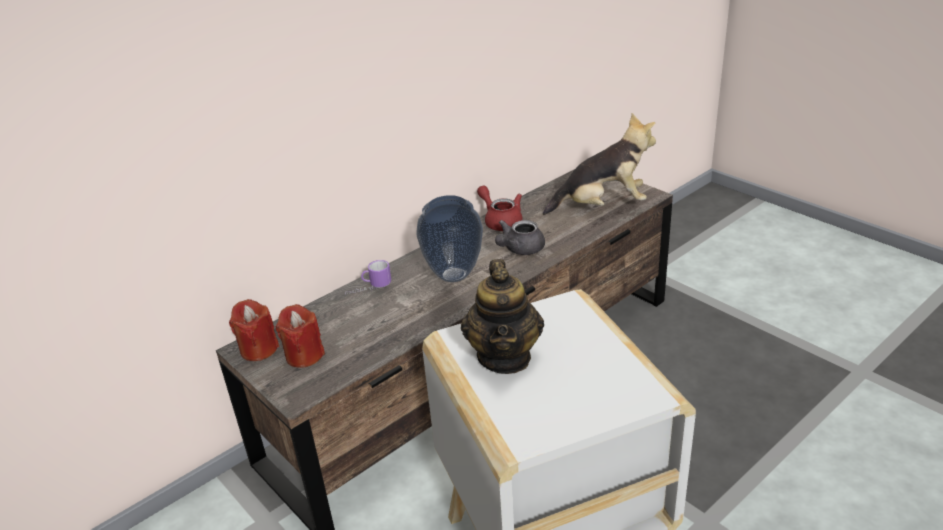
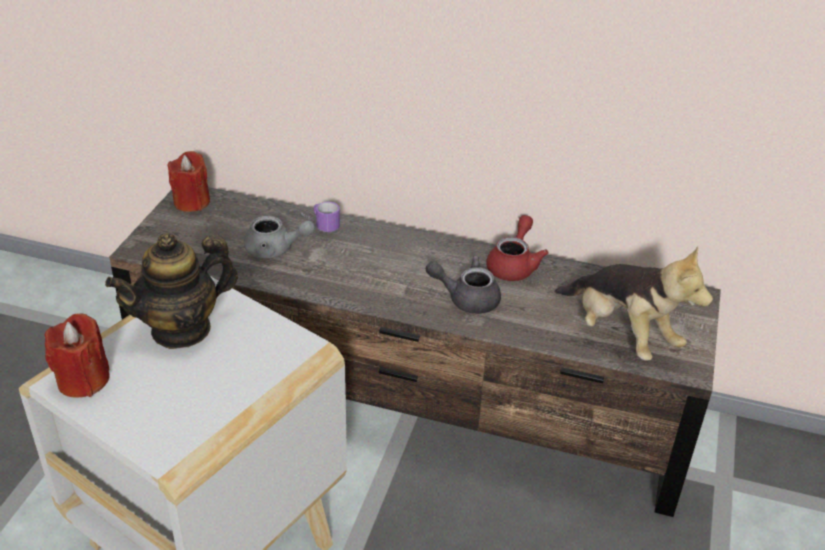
camera: 55 degrees right, 5 degrees up
red candle [276,304,325,368] -> red candle moved to [45,313,110,398]
vase [416,195,483,282] -> none
none -> grey teapot [244,216,315,258]

